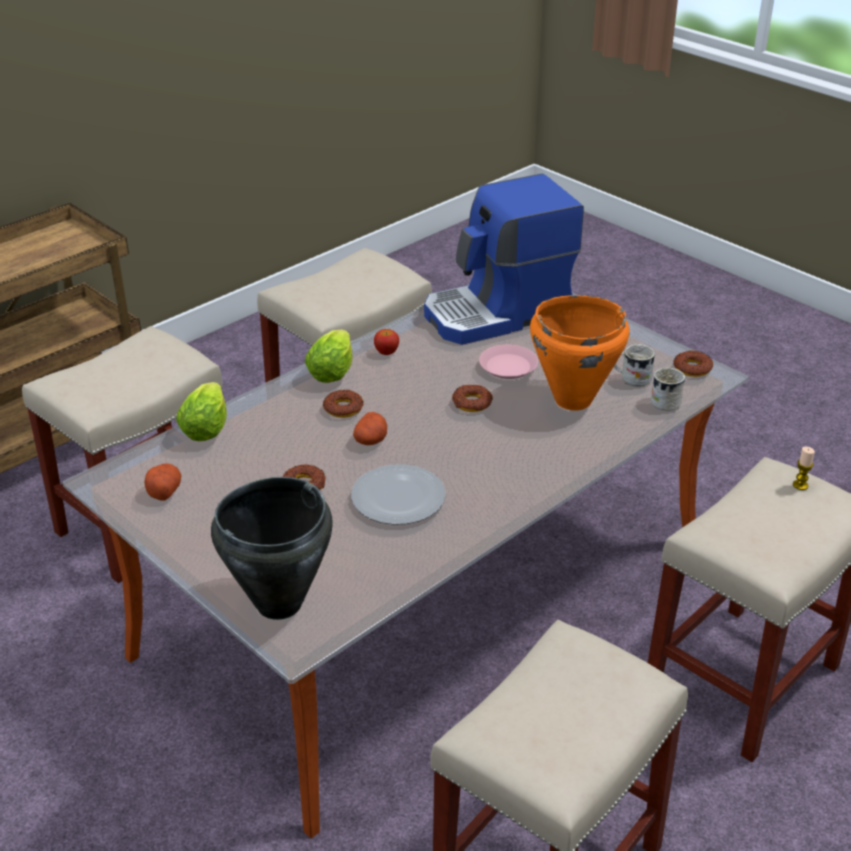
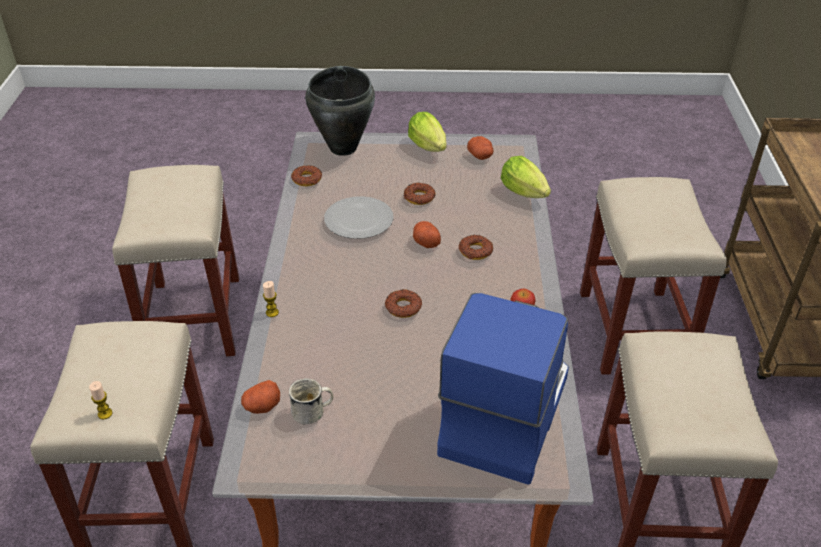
camera: 135 degrees right, 5 degrees up
lettuce [305,330,352,383] -> lettuce moved to [408,112,447,152]
pink plate [479,344,538,379] -> none
orange cooking pot [530,295,629,411] -> none
white mug [651,368,685,411] -> potato [241,380,280,414]
donut [673,350,713,377] -> donut moved to [291,165,322,186]
none -> candle [263,281,279,317]

